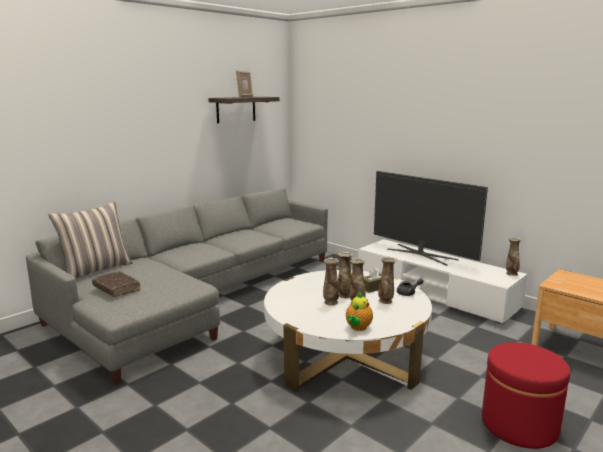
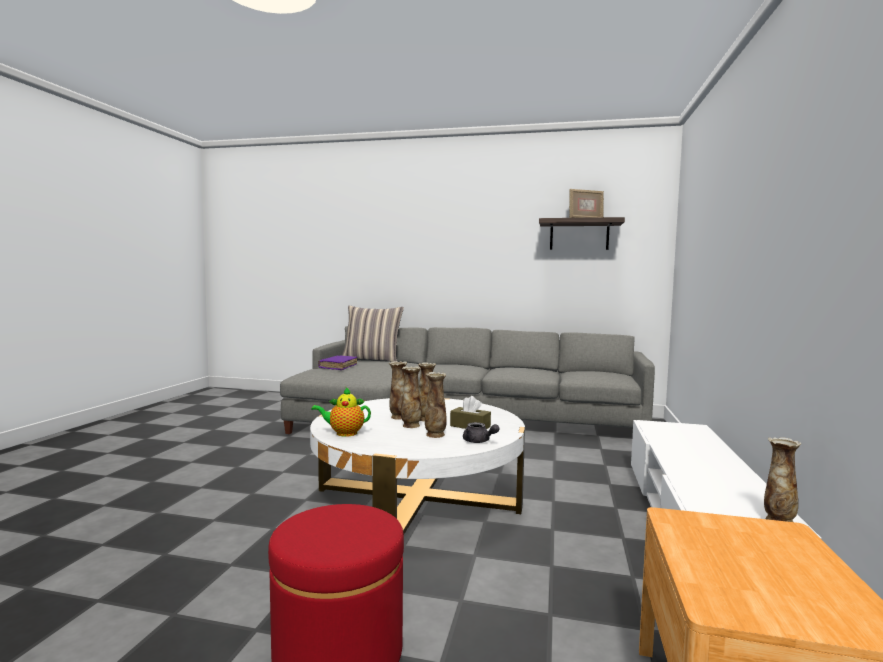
camera: 60 degrees right, 10 degrees down
brown book [92,271,141,297] -> purple book [318,356,357,370]
television [374,171,488,266] -> none

